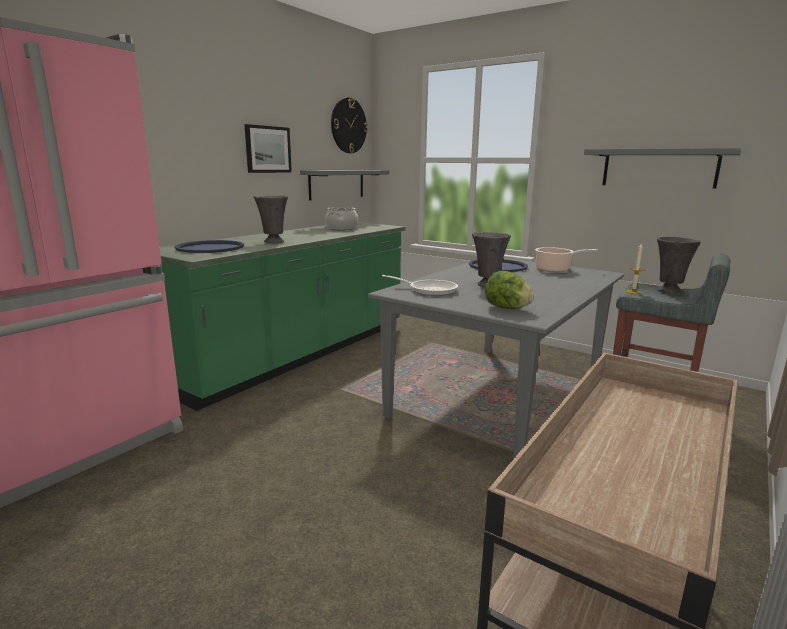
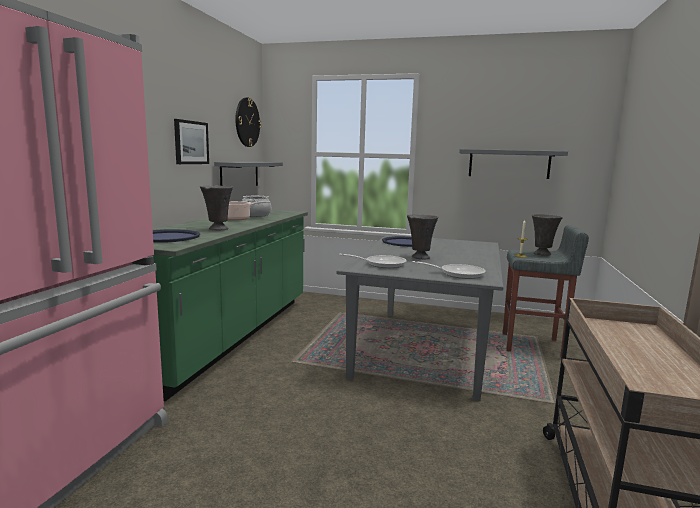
camera: 20 degrees left, 5 degrees down
lettuce [485,271,534,309] -> frying pan [412,261,486,279]
cooking pot [535,247,598,272] -> cooking pot moved to [228,201,270,220]

